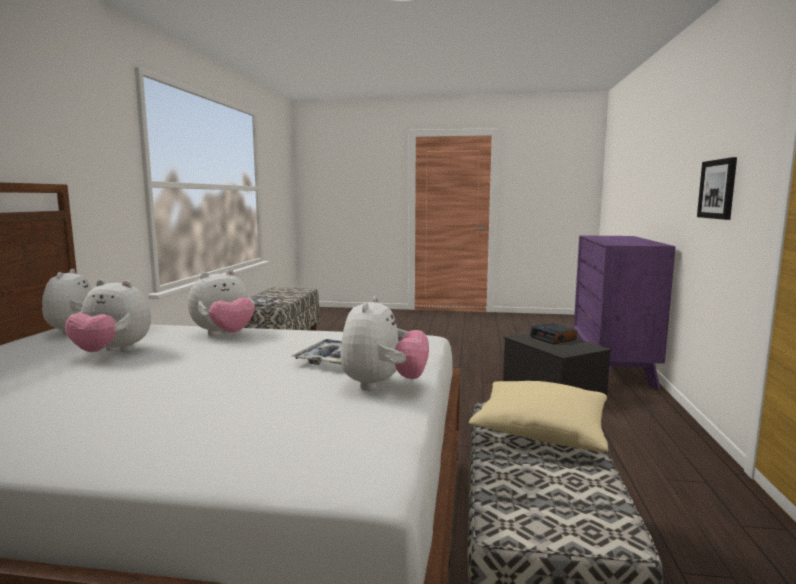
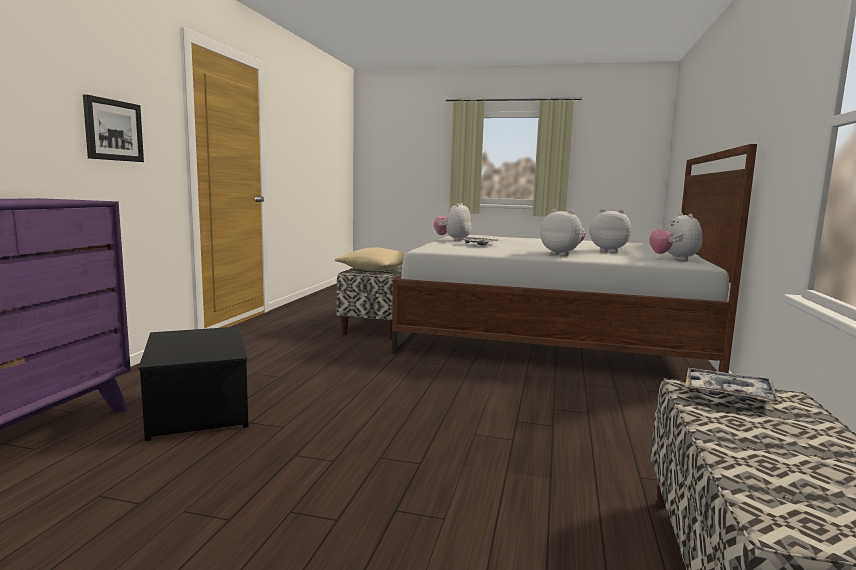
camera: 175 degrees left, 0 degrees up
plush toy [188,270,255,336] -> plush toy turned 75 degrees clockwise [540,209,586,256]
alarm clock [530,323,577,344] -> none

